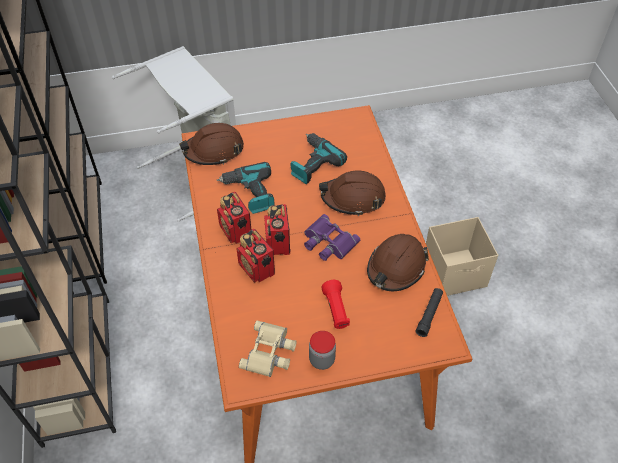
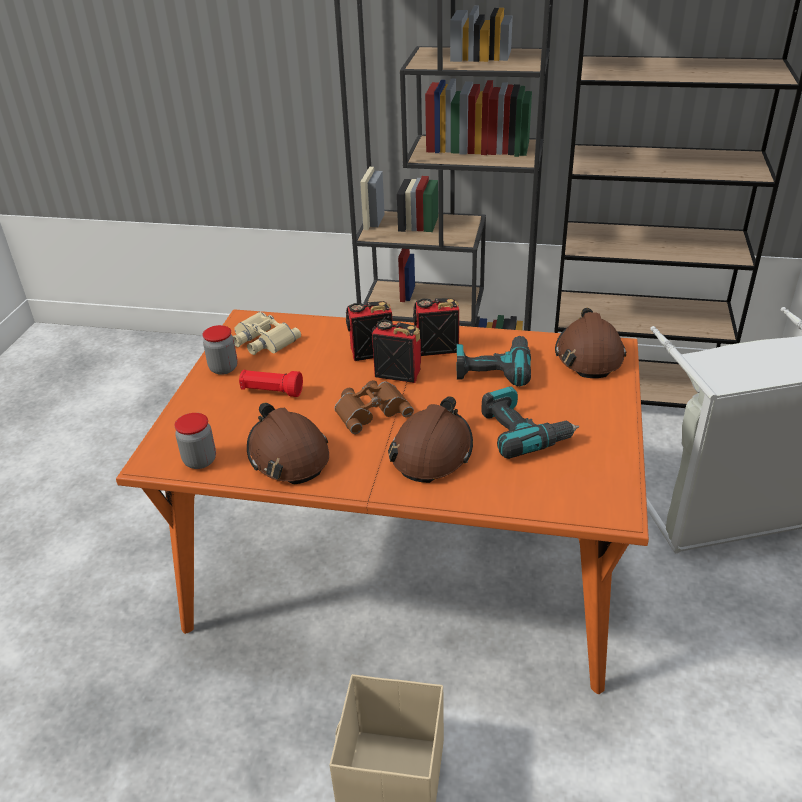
camera: 115 degrees right, 15 degrees down
purple binoculars [304,214,360,261] -> brown binoculars [334,380,414,434]
black flashlight [415,288,443,337] -> jar [175,413,216,469]

